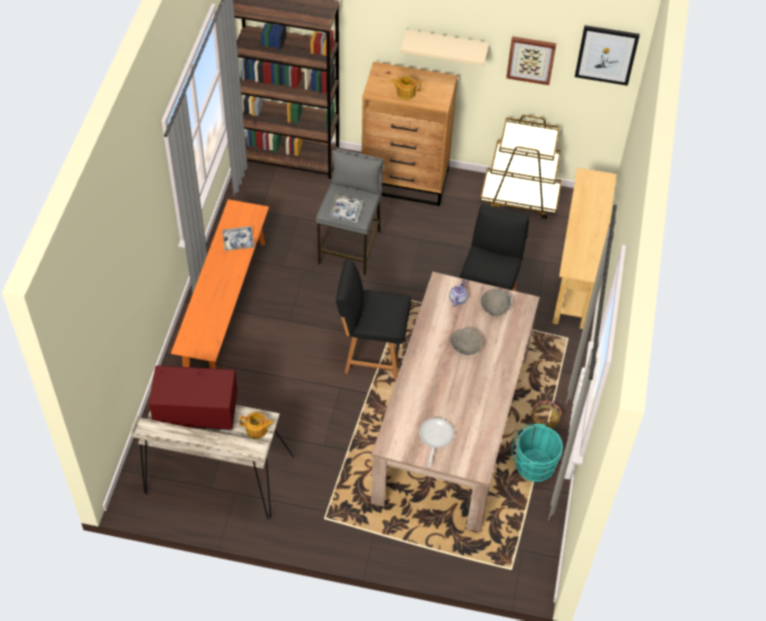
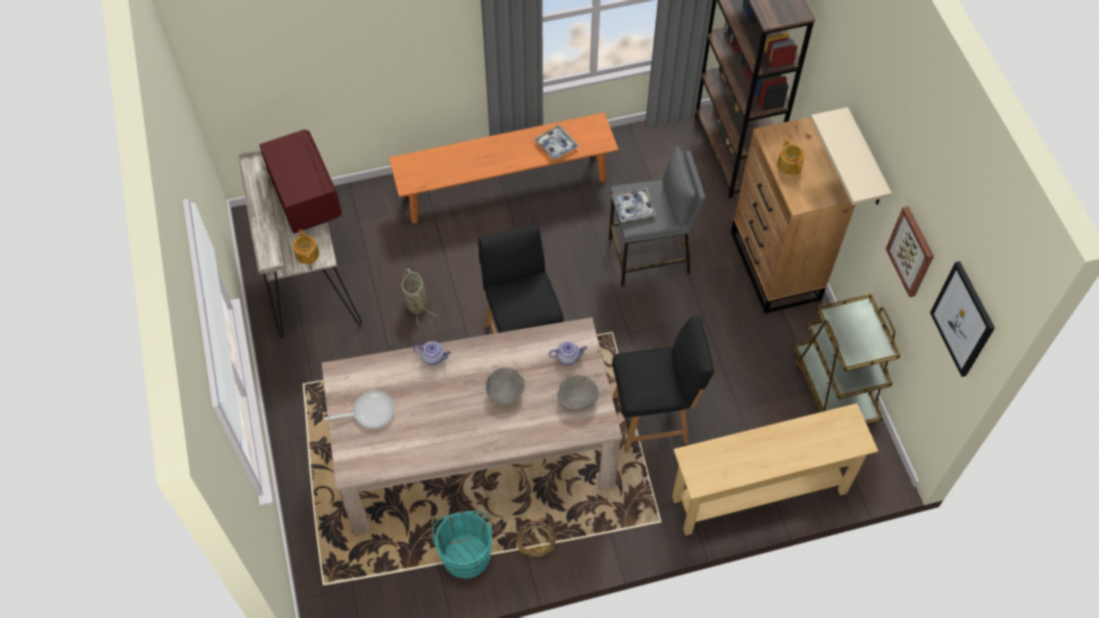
camera: 65 degrees right, 5 degrees up
none -> basket [401,268,438,326]
none -> teapot [413,342,451,365]

